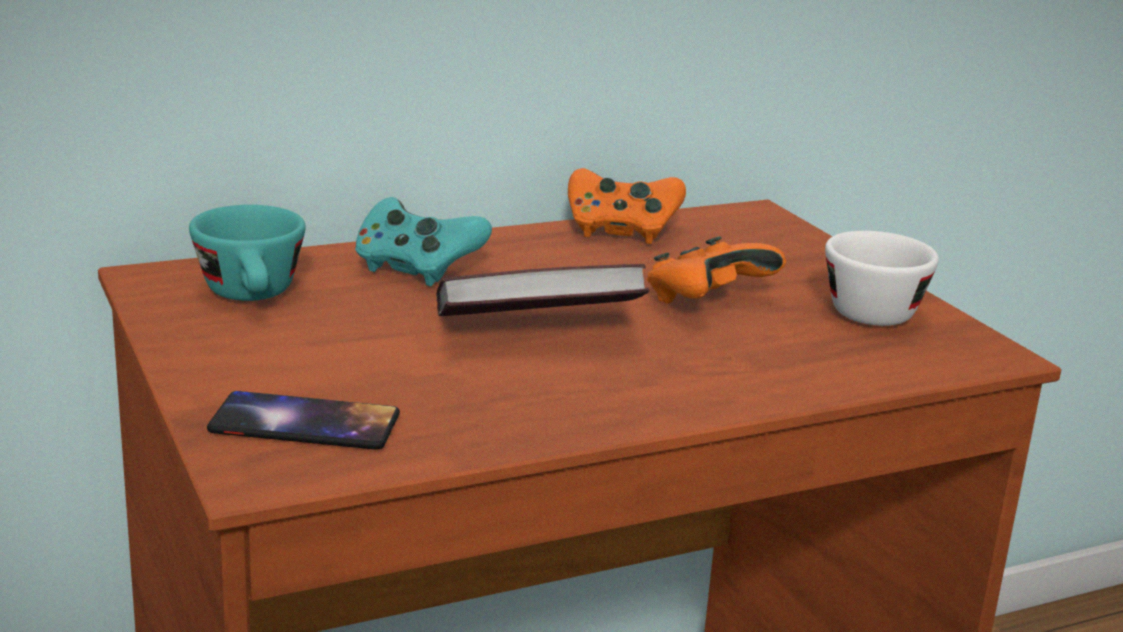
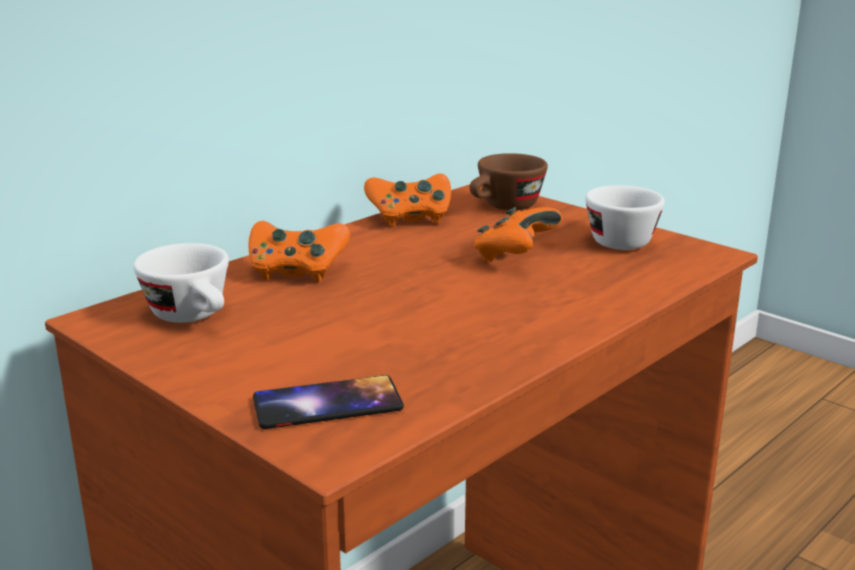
camera: 20 degrees left, 0 degrees up
turquoise cup [189,205,306,301] -> white cup [134,243,229,323]
turquoise game controller [355,197,492,286] -> orange game controller [248,221,350,283]
book [436,264,650,316] -> none
none -> brown cup [470,153,548,210]

